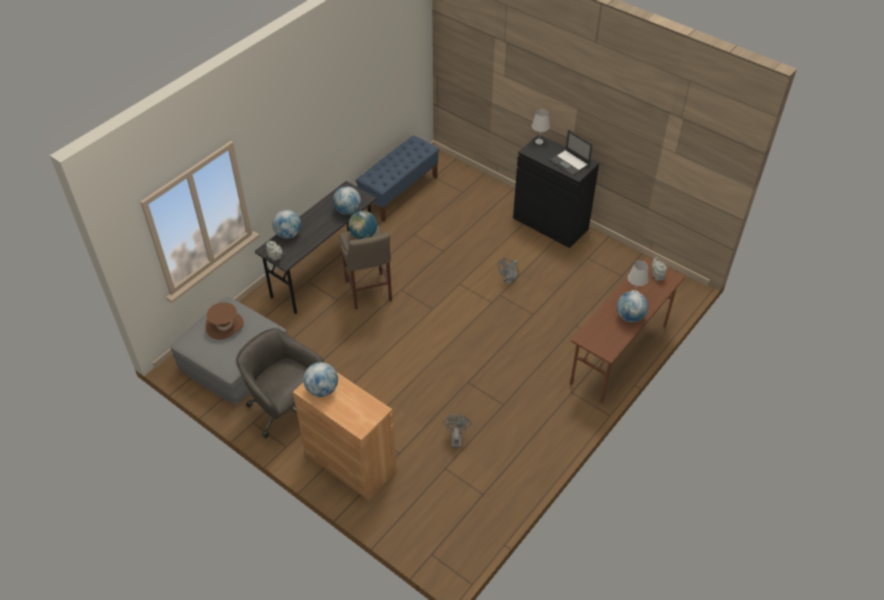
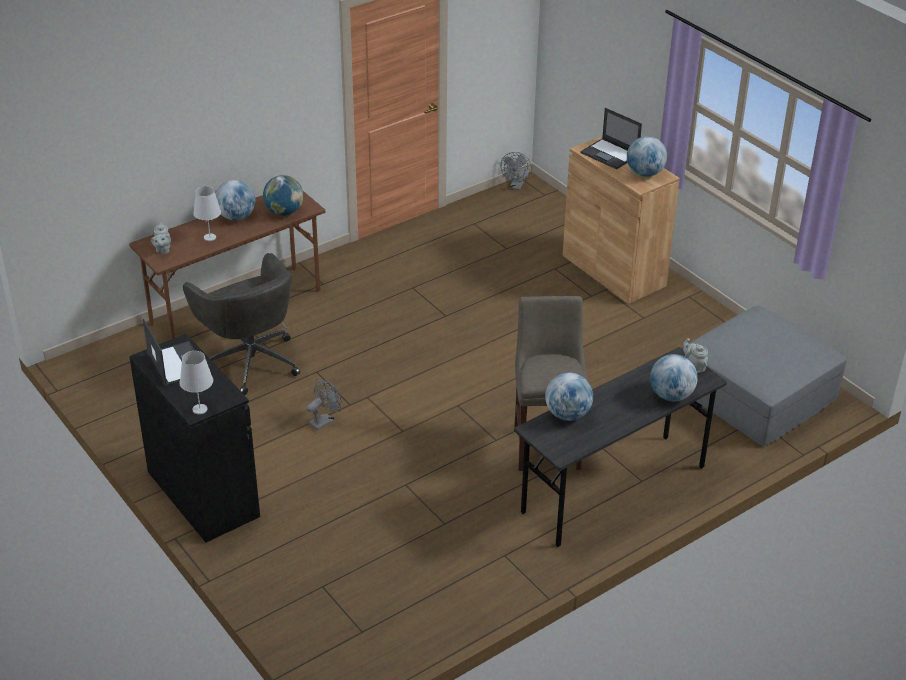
camera: 165 degrees left, 10 degrees down
brown hat [205,302,244,340] -> none
grey office chair [236,328,325,438] -> grey office chair moved to [183,253,300,395]
globe [348,211,377,239] -> globe moved to [263,175,303,216]
blue bench [356,136,439,222] -> none
grey fan [443,414,471,448] -> grey fan moved to [501,152,532,190]
none -> laptop [581,108,642,170]

